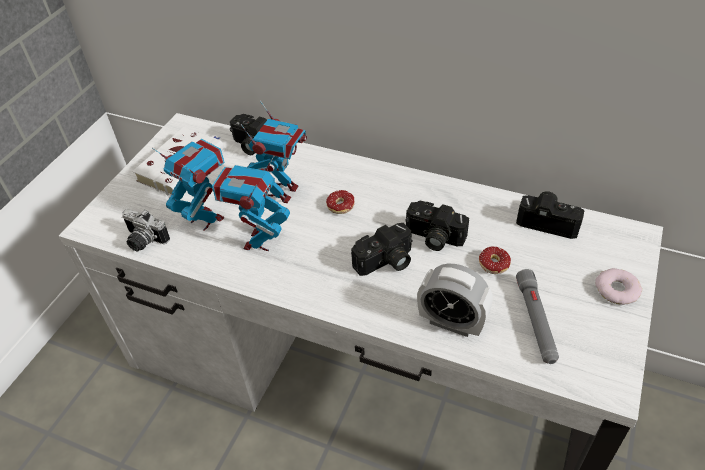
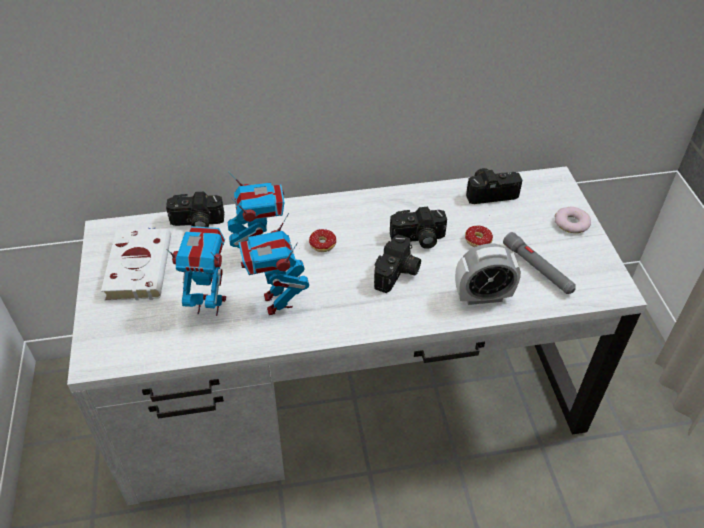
camera: 35 degrees left, 0 degrees up
camera [122,209,170,252] -> none

